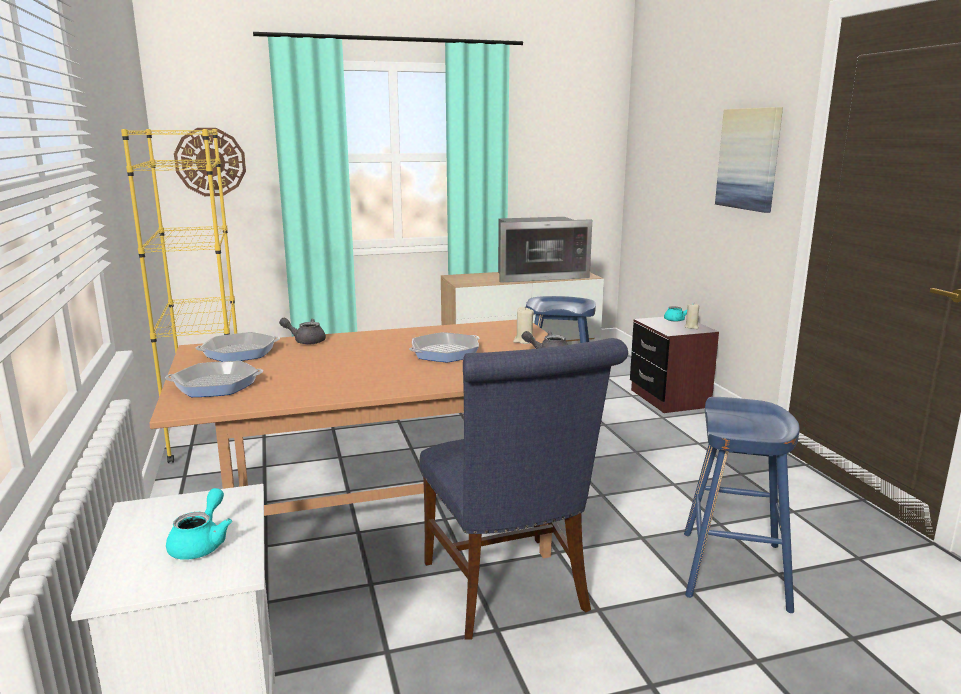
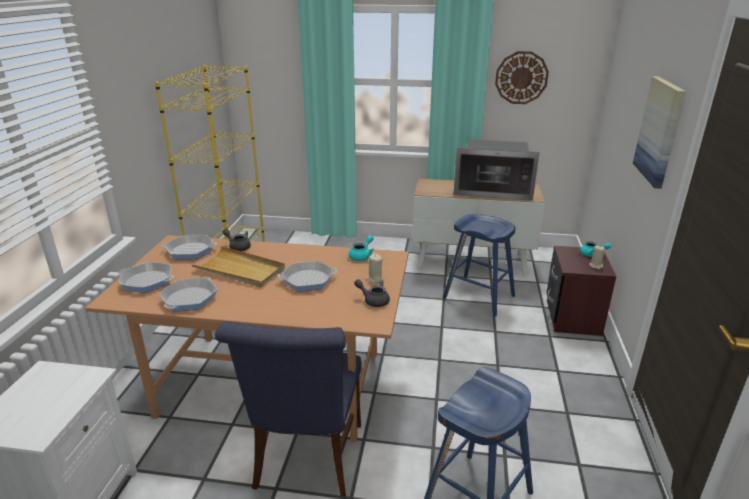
camera: 25 degrees right, 10 degrees up
turquoise teapot [166,488,232,560] -> turquoise teapot moved to [349,235,374,261]
wall clock [174,128,246,196] -> wall clock moved to [495,51,549,104]
none -> frying pan [159,277,218,311]
none -> beige tray [192,246,285,287]

